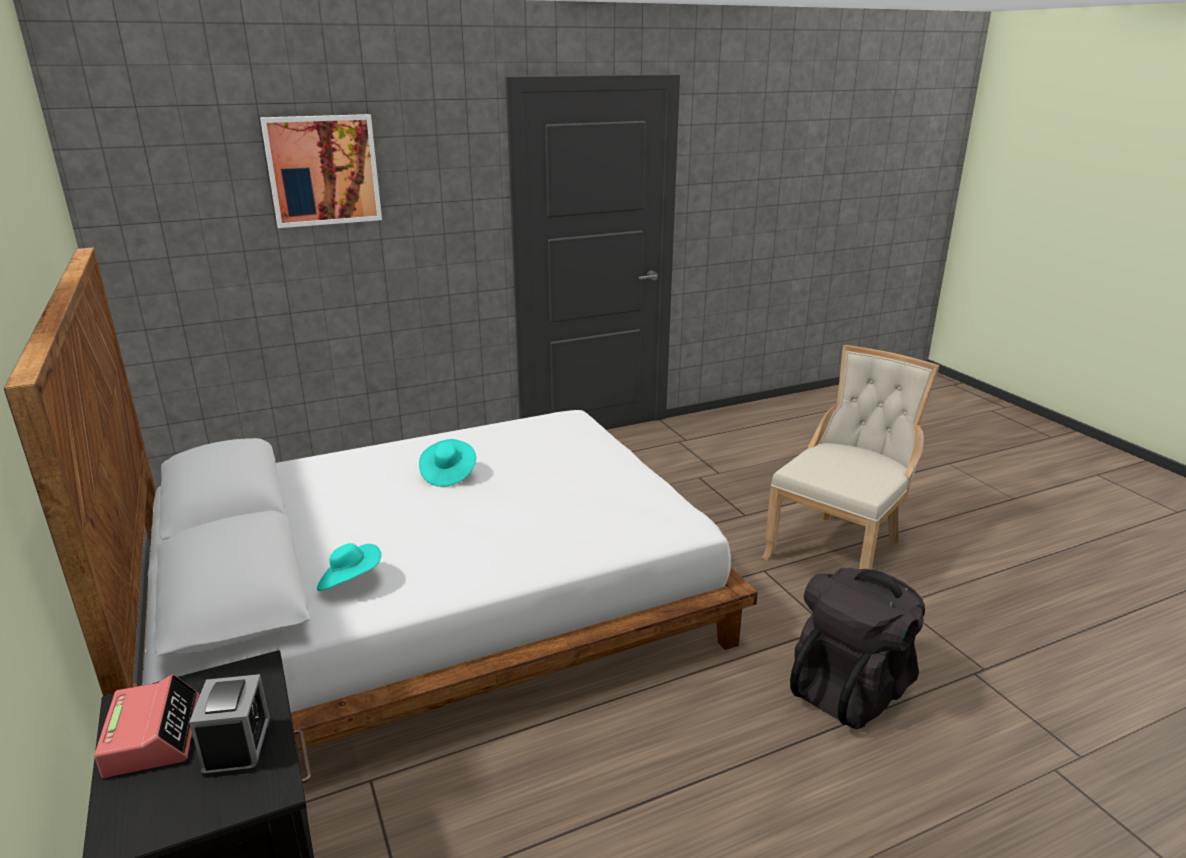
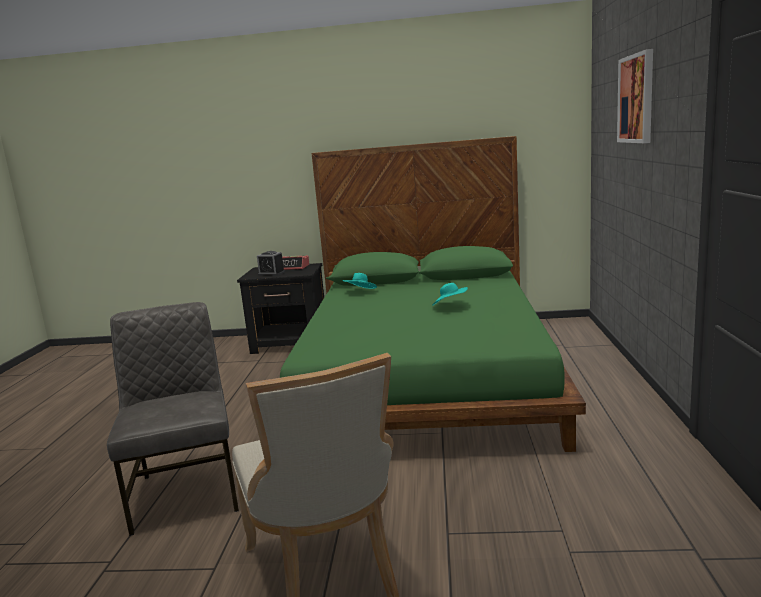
camera: 120 degrees right, 10 degrees down
white bed [4,248,758,751] -> green bed [280,136,586,452]
black backpack [790,568,925,729] -> grey chair [107,302,239,536]

